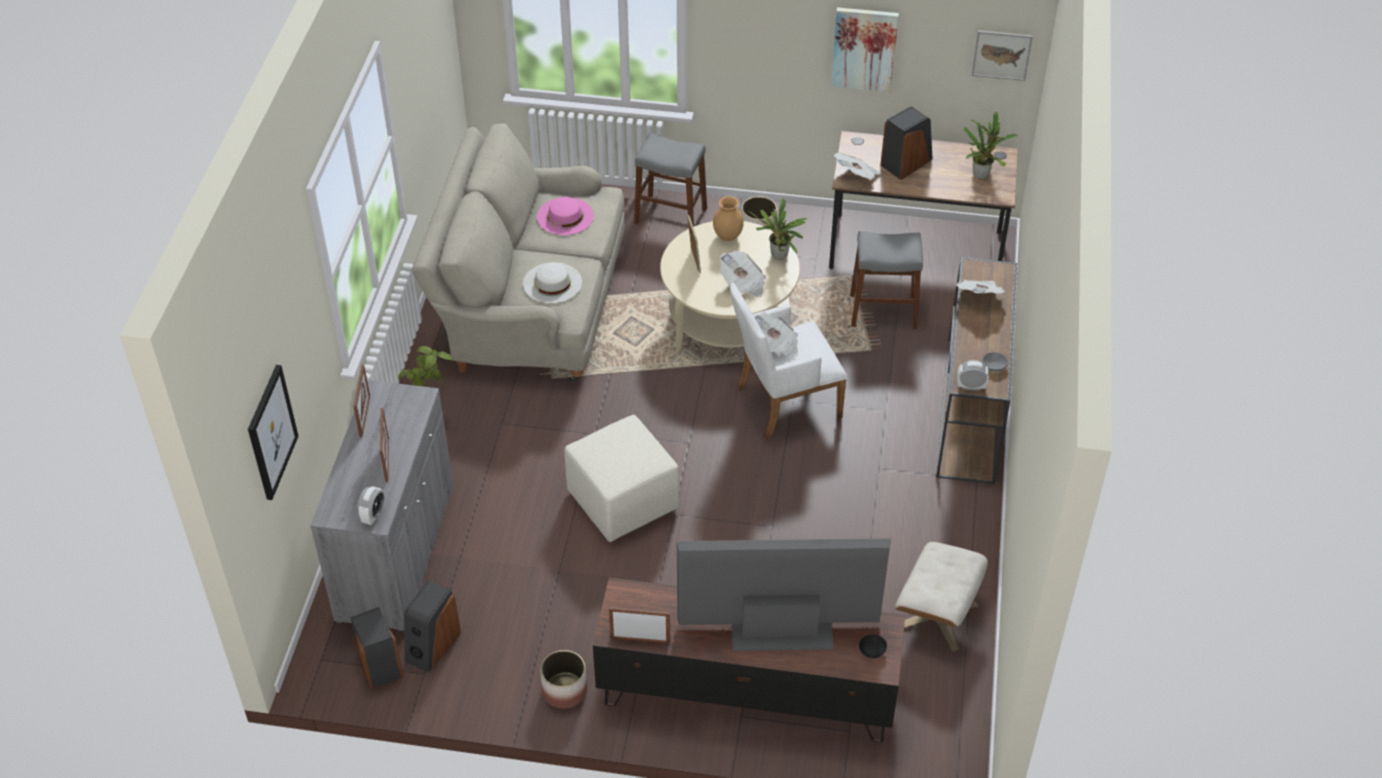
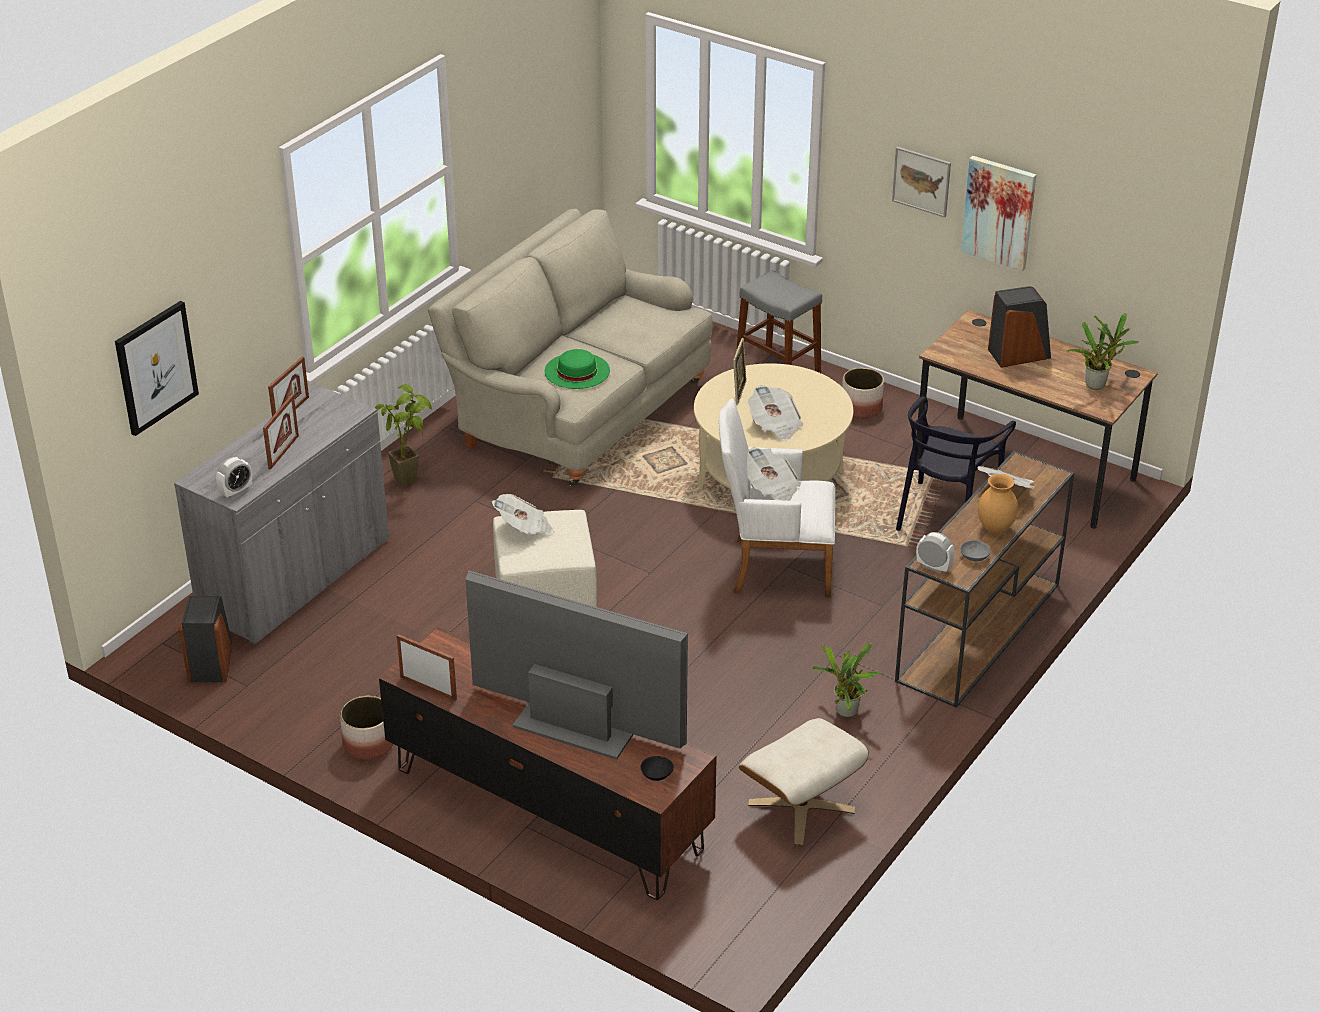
camera: 25 degrees right, 10 degrees down
speaker [404,580,461,672] -> none
white hat [523,262,582,303] -> green hat [545,349,610,389]
pink hat [537,197,594,235] -> none
brown vase [713,196,744,241] -> brown vase moved to [978,474,1018,534]
potted plant [749,198,807,260] -> potted plant moved to [811,642,882,717]
newspaper [834,152,881,180] -> newspaper moved to [492,494,555,535]
grey stool [850,231,923,329] -> black chair [896,396,1016,531]
picture [972,30,1033,81] -> picture moved to [892,147,951,218]

